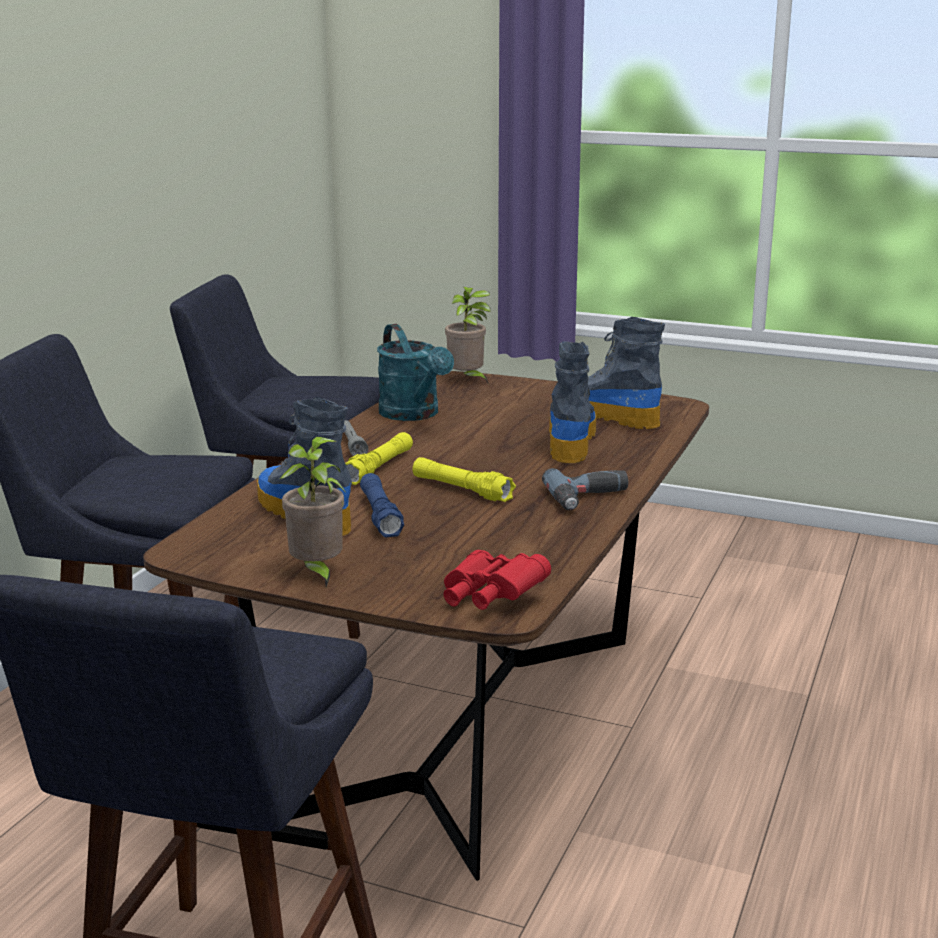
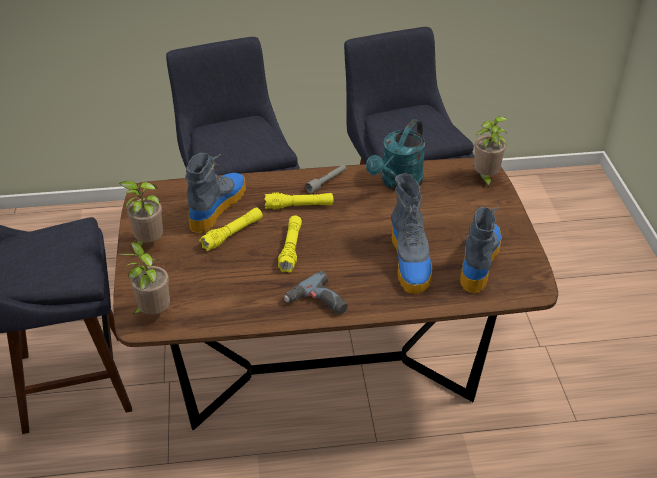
camera: 60 degrees right, 20 degrees up
blue flashlight [360,473,404,538] -> yellow flashlight [199,207,263,251]
red binoculars [444,550,551,610] -> potted plant [120,242,170,314]
boot [549,341,596,463] -> boot turned 105 degrees clockwise [392,173,432,294]

